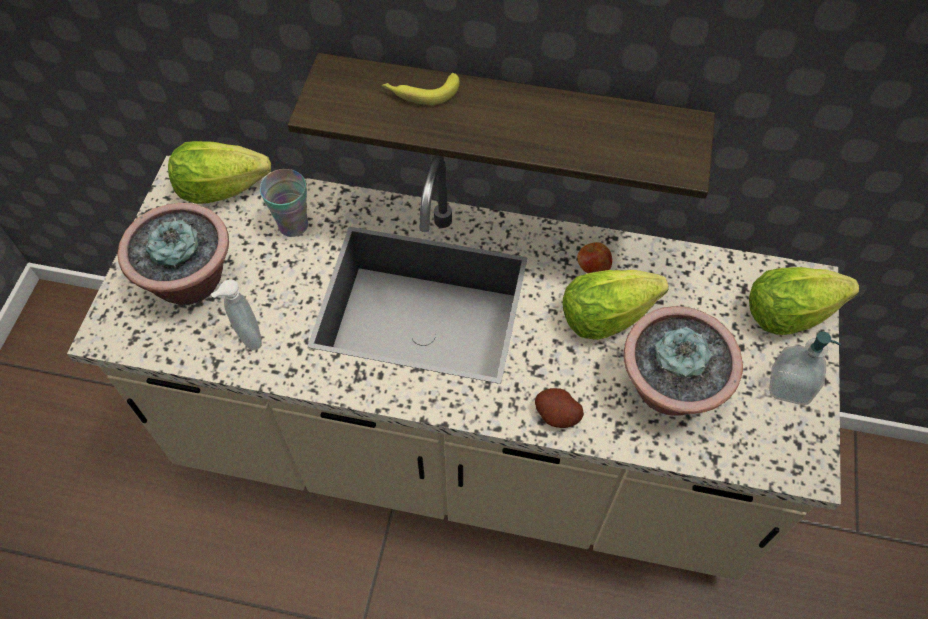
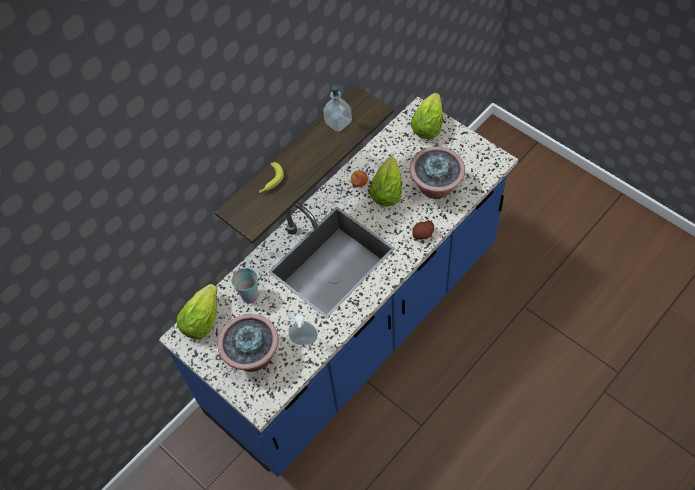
camera: 55 degrees left, 0 degrees up
beige counter [67,155,841,580] -> blue counter [159,97,518,477]
soap dispenser [769,331,841,405] -> soap dispenser moved to [323,84,352,132]

